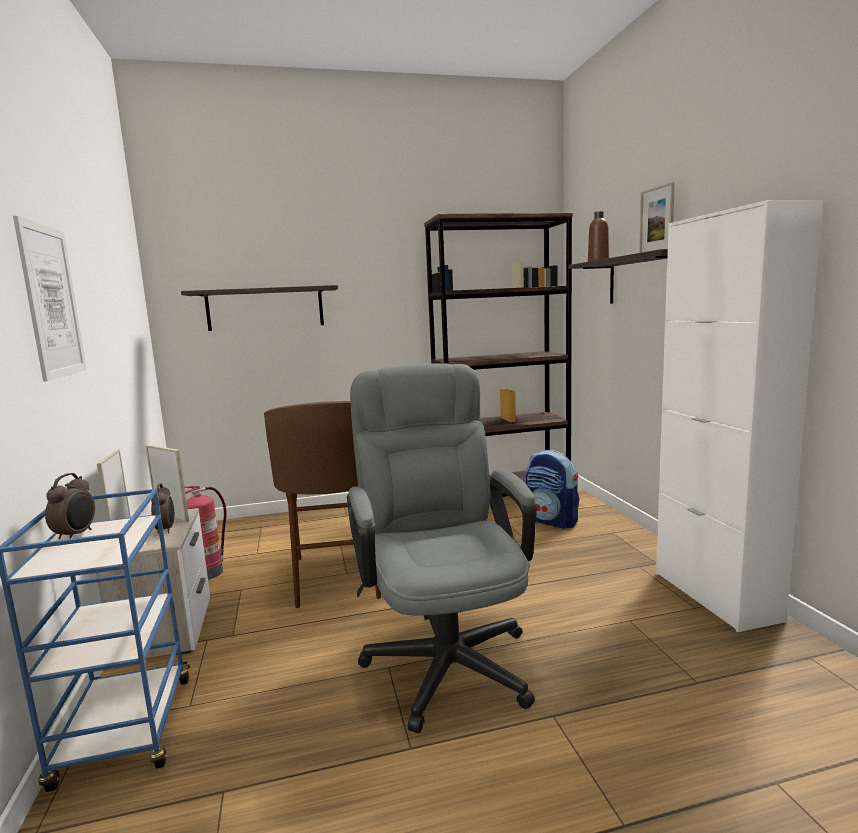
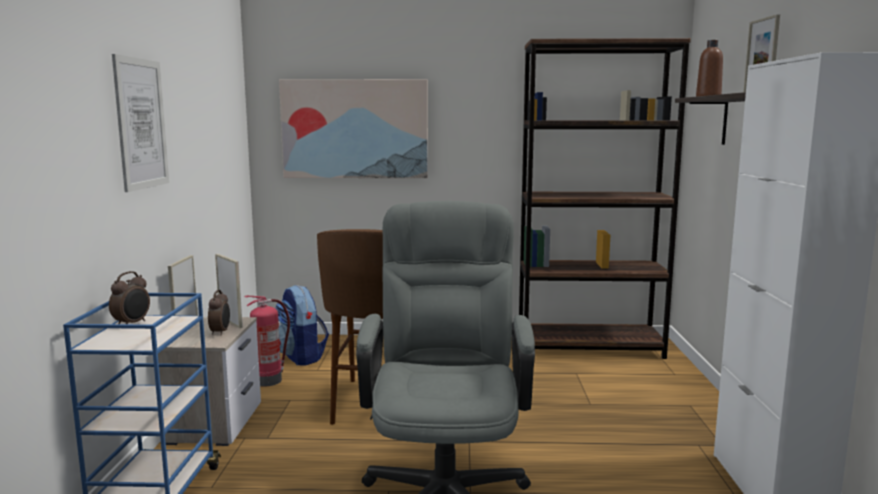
camera: 15 degrees right, 0 degrees up
shelf [181,285,338,331] -> picture [279,79,428,178]
backpack [526,450,580,529] -> backpack moved to [275,285,329,366]

